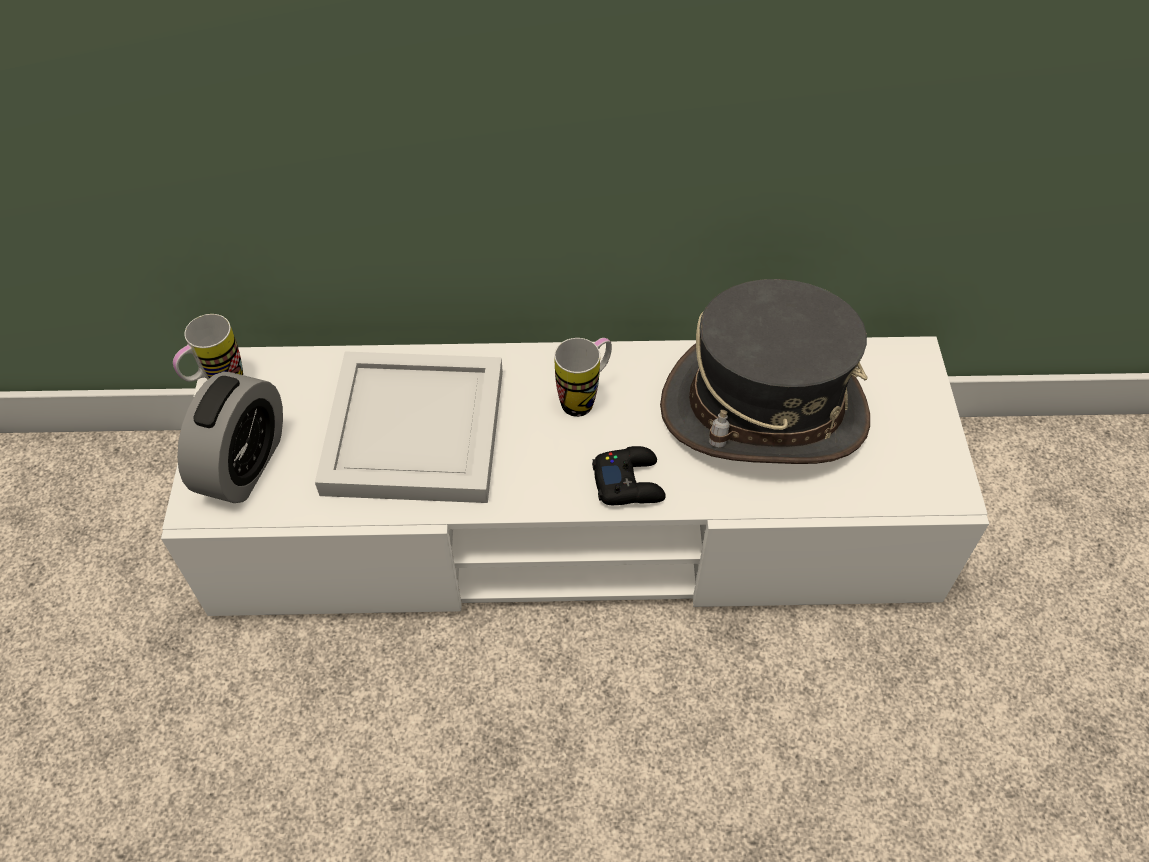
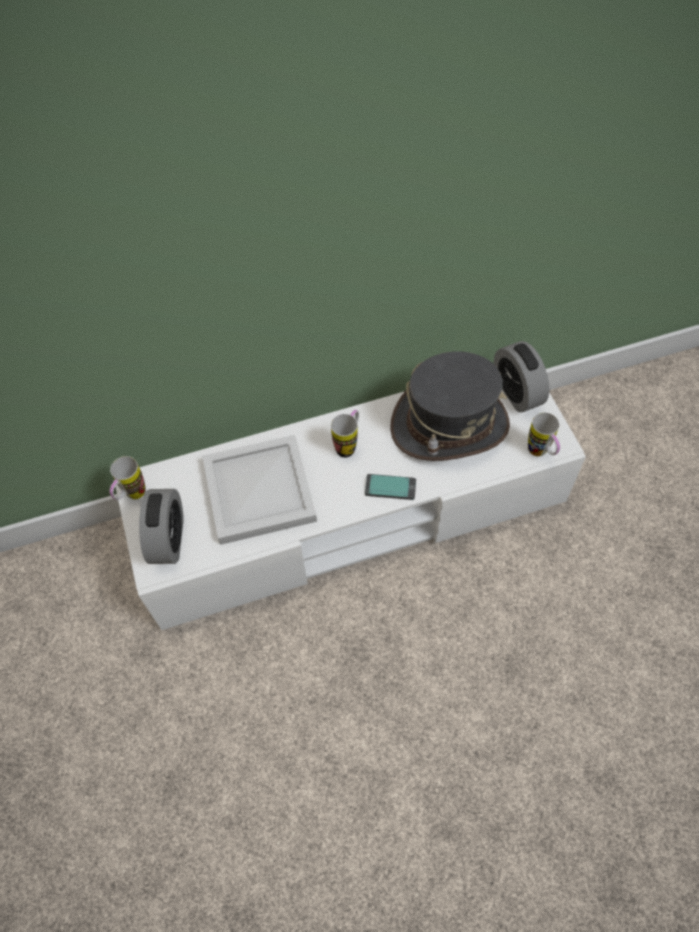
camera: 15 degrees left, 5 degrees up
black game controller [592,446,666,505] -> phone [365,474,416,500]
none -> alarm clock [494,341,549,412]
none -> mug [528,412,560,456]

